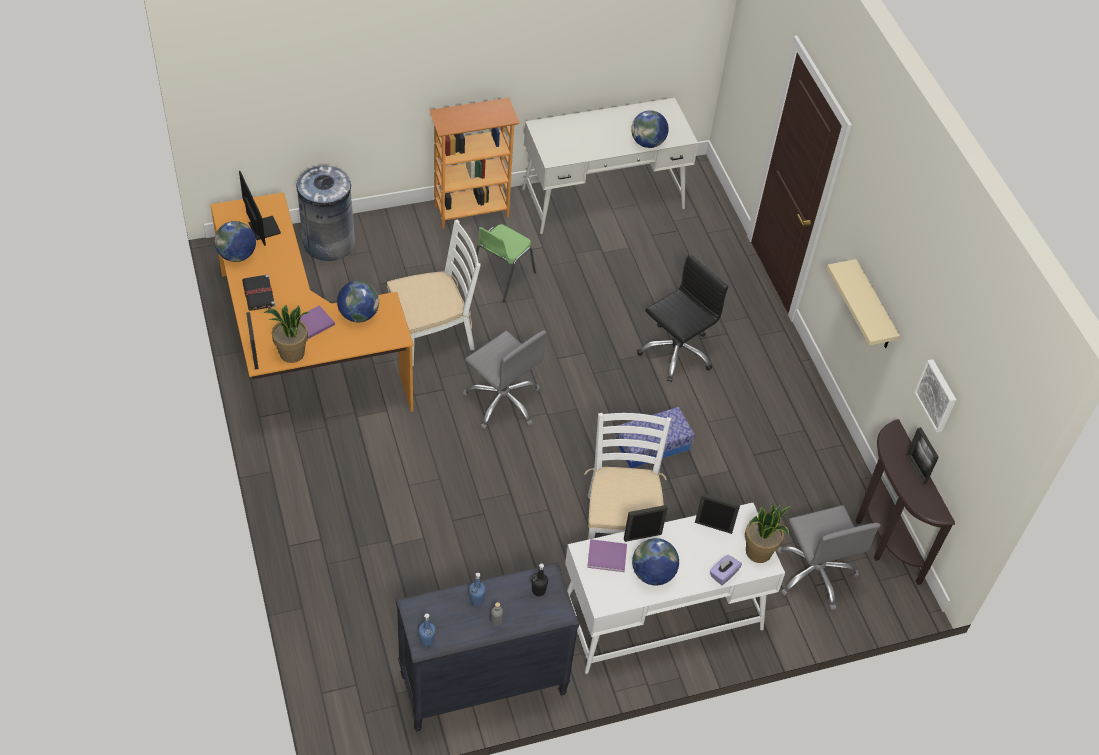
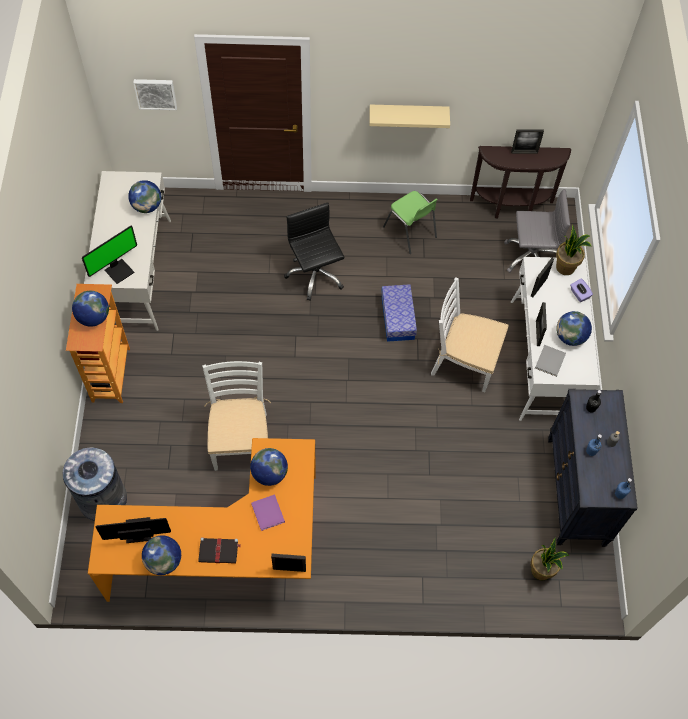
camera: 70 degrees left, 10 degrees up
potted plant [264,305,310,363] -> potted plant moved to [531,537,569,580]
grey office chair [462,330,547,430] -> none
green chair [471,224,536,303] -> green chair moved to [383,191,438,254]
purple book [587,539,627,572] -> grey book [535,345,566,377]
picture [914,359,956,432] -> picture moved to [133,79,177,110]
none -> globe [72,291,109,327]
none -> monitor [82,226,137,284]

